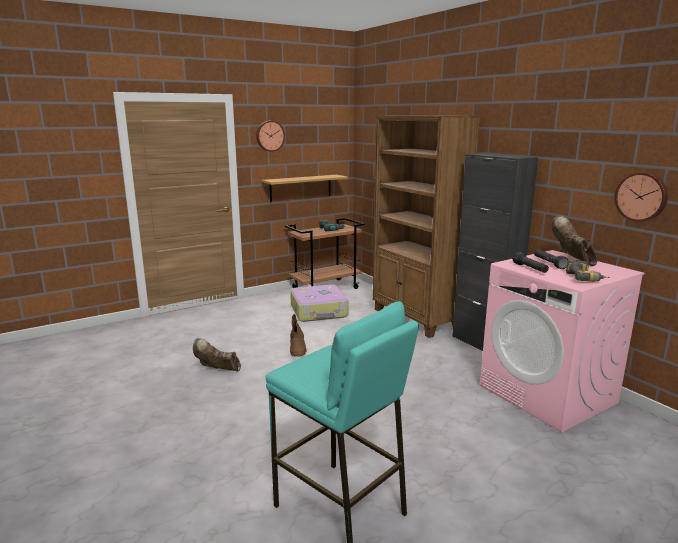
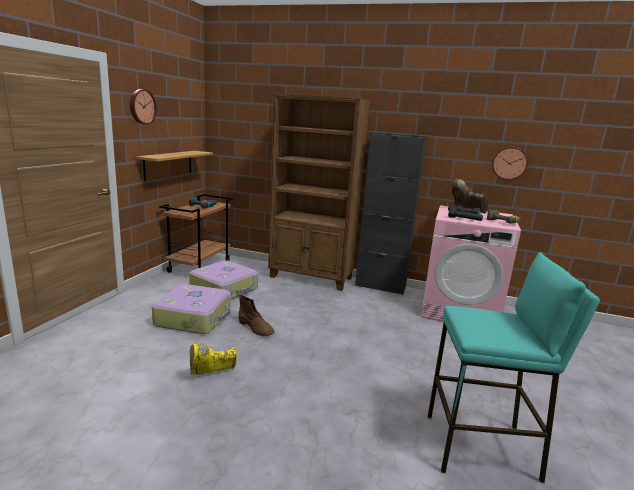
camera: 40 degrees left, 0 degrees up
brown boot [193,338,241,371] -> yellow boot [190,343,237,375]
none -> suitcase [152,284,231,334]

